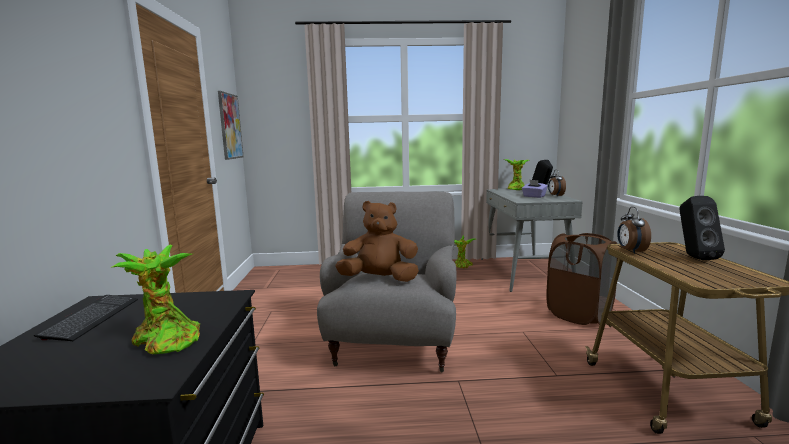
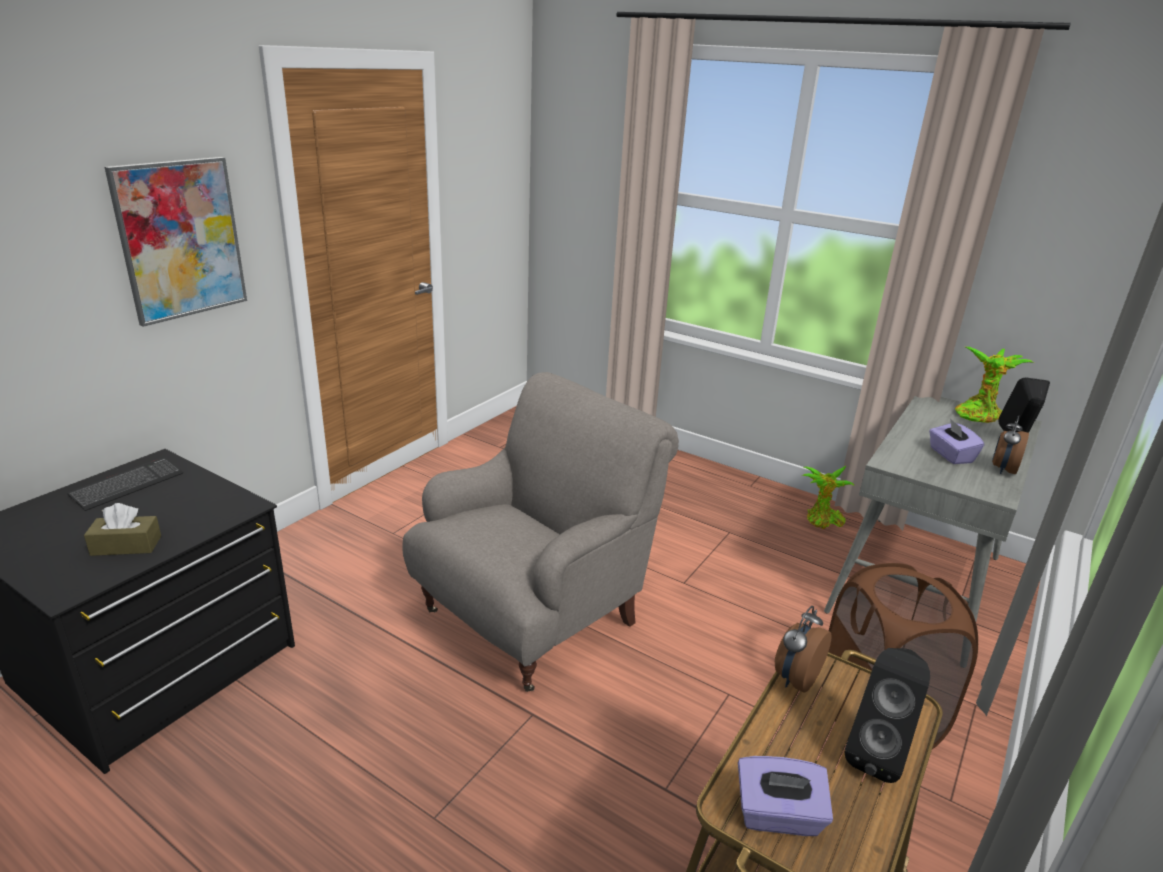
camera: 35 degrees right, 15 degrees up
potted plant [110,245,200,354] -> brown tissue box [84,503,161,556]
picture [218,91,244,160] -> picture moved to [105,157,247,327]
brown plush toy [335,201,419,282] -> none
none -> purple tissue box [738,756,833,836]

